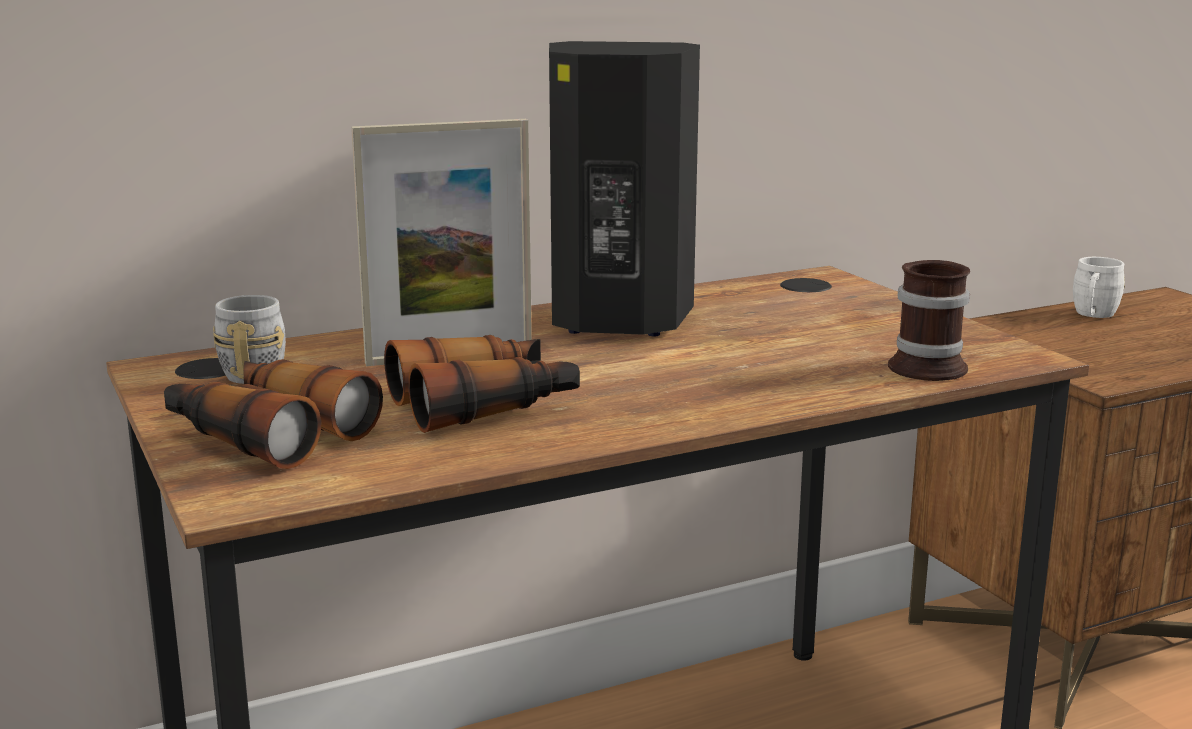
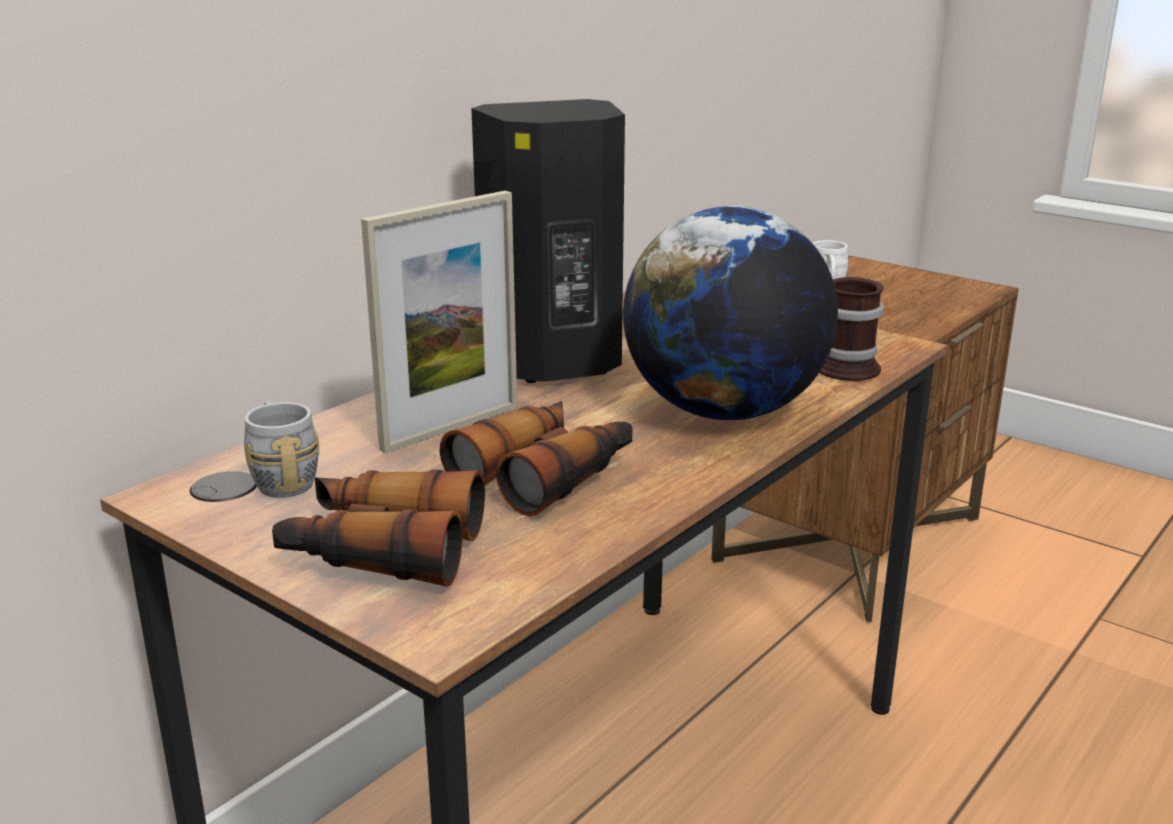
camera: 25 degrees left, 5 degrees up
none -> globe [623,206,838,420]

